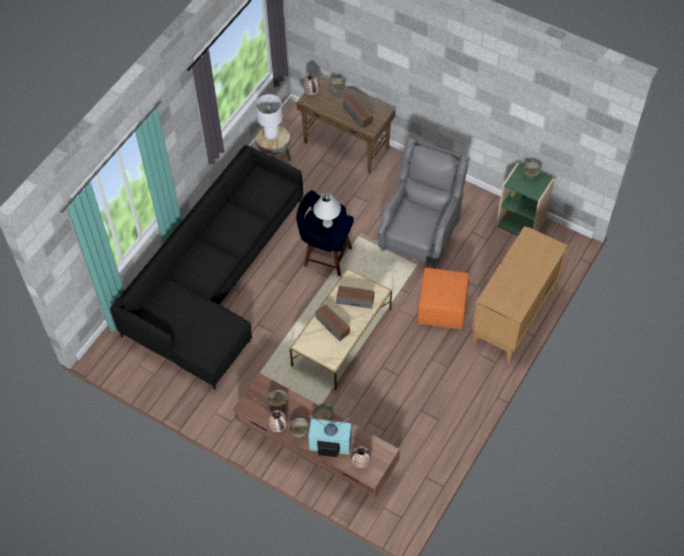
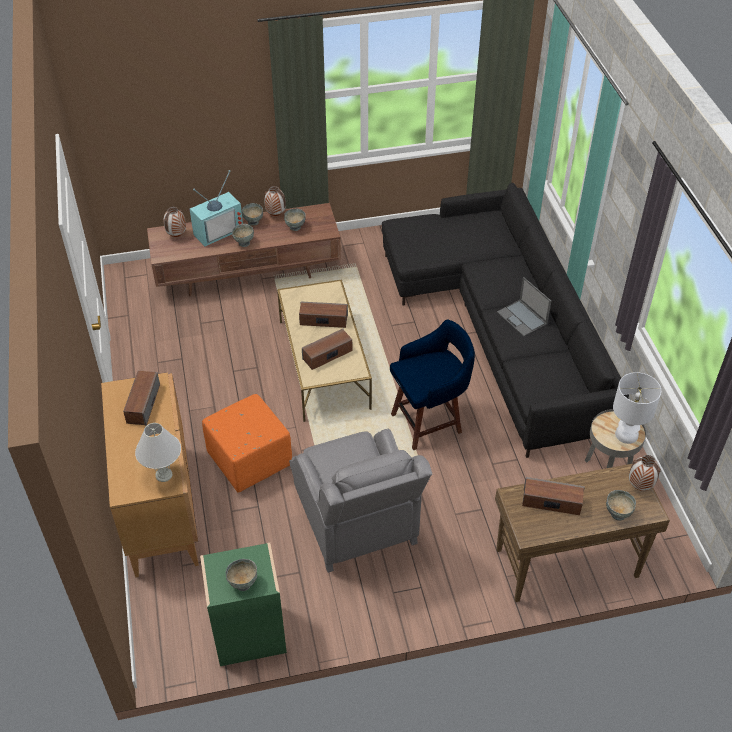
camera: 135 degrees right, 10 degrees down
white table lamp [313,193,341,228] -> white table lamp moved to [135,423,181,482]
none -> speaker [123,371,160,426]
none -> laptop [497,277,551,337]

